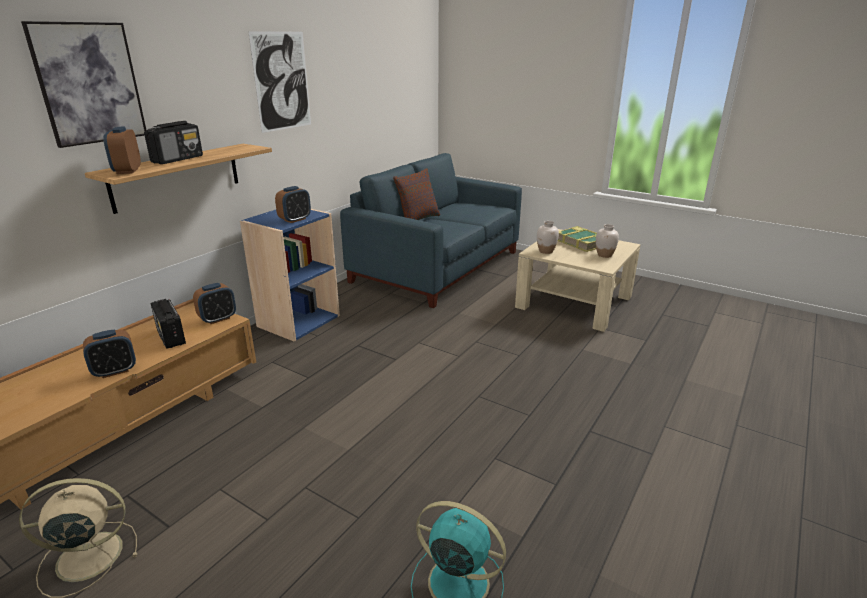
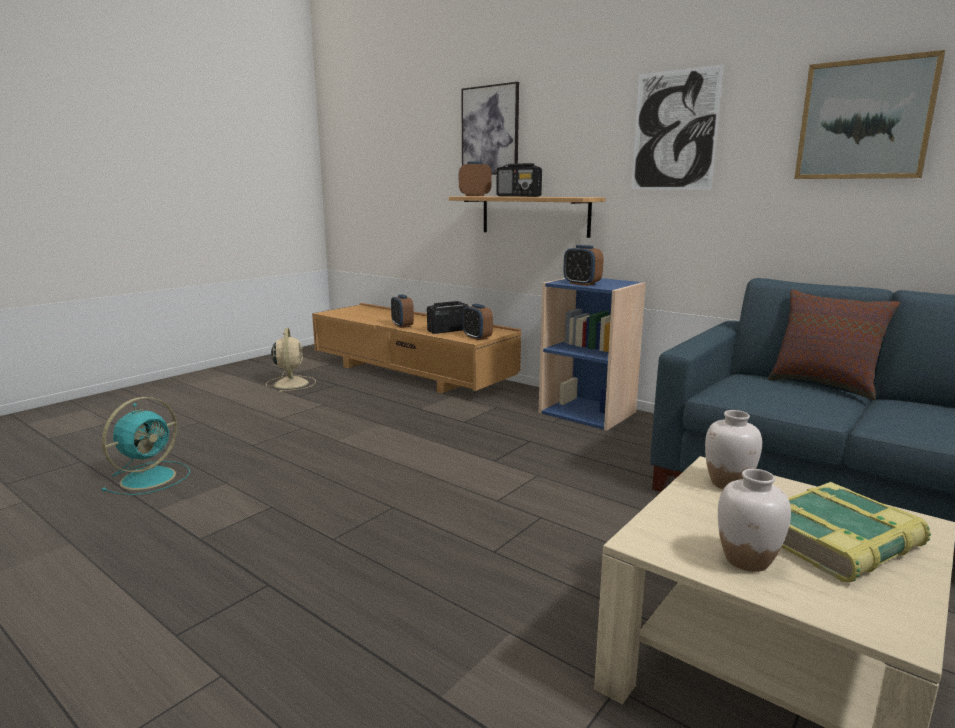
camera: 95 degrees right, 10 degrees down
none -> picture [794,50,945,179]

